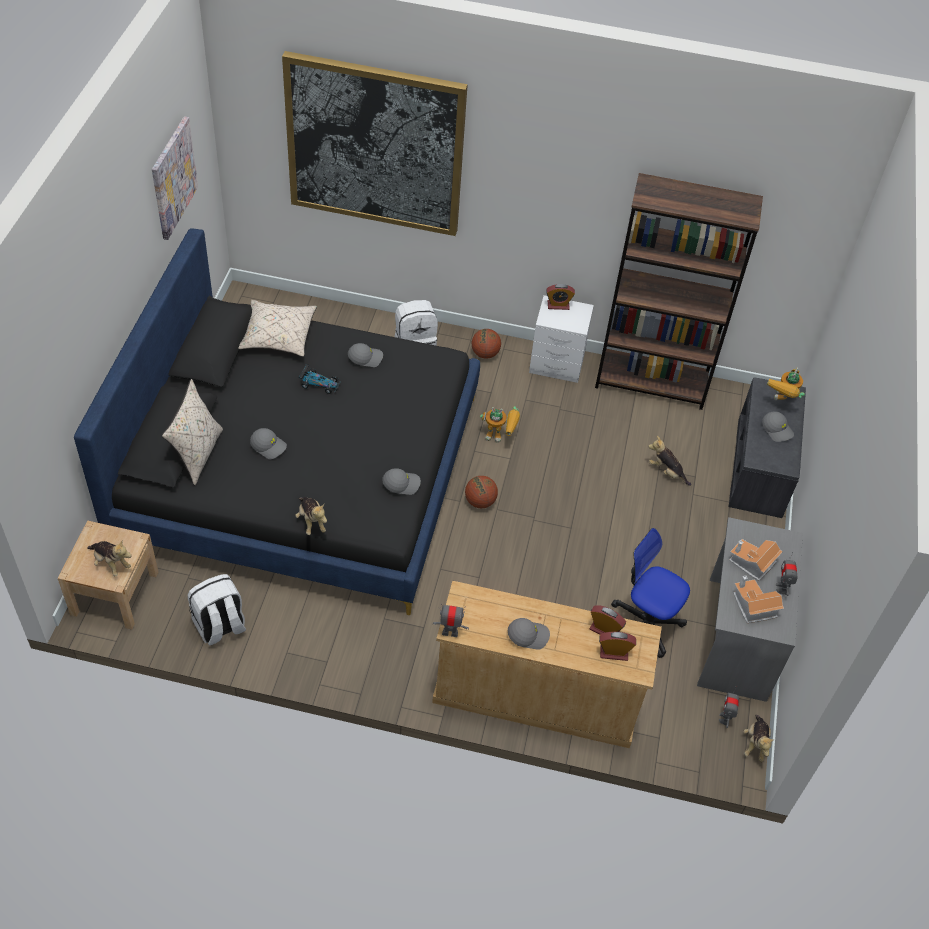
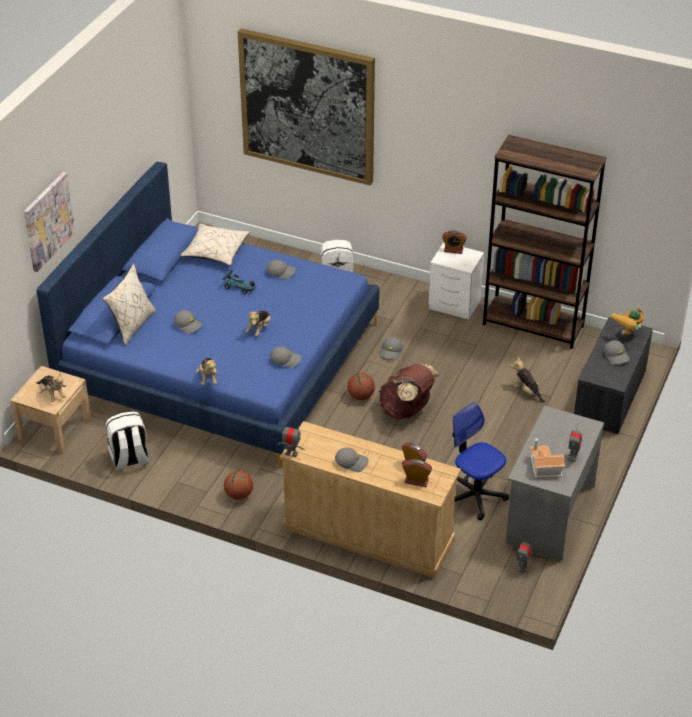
camera: 15 degrees right, 10 degrees down
black bed [74,228,480,615] -> blue bed [36,162,379,468]
picture [152,116,198,240] -> picture moved to [24,172,75,272]
basketball [471,329,501,359] -> basketball moved to [224,470,253,500]
toy robot [480,406,520,442] -> grey cap [379,337,403,360]
toy house [729,539,783,581] -> none
plush toy [743,715,775,762] -> plush toy moved to [246,310,271,336]
none -> brown backpack [379,364,439,420]

